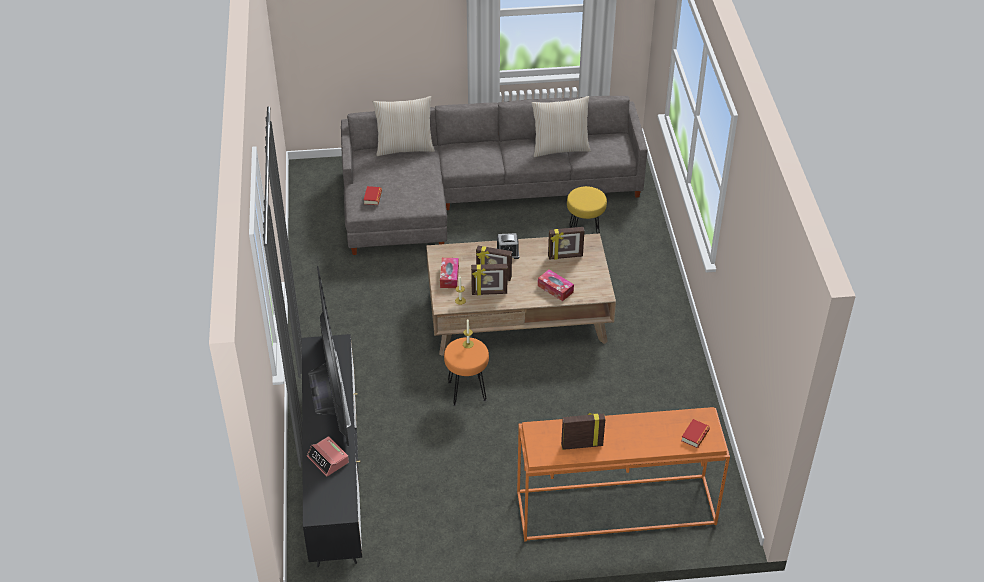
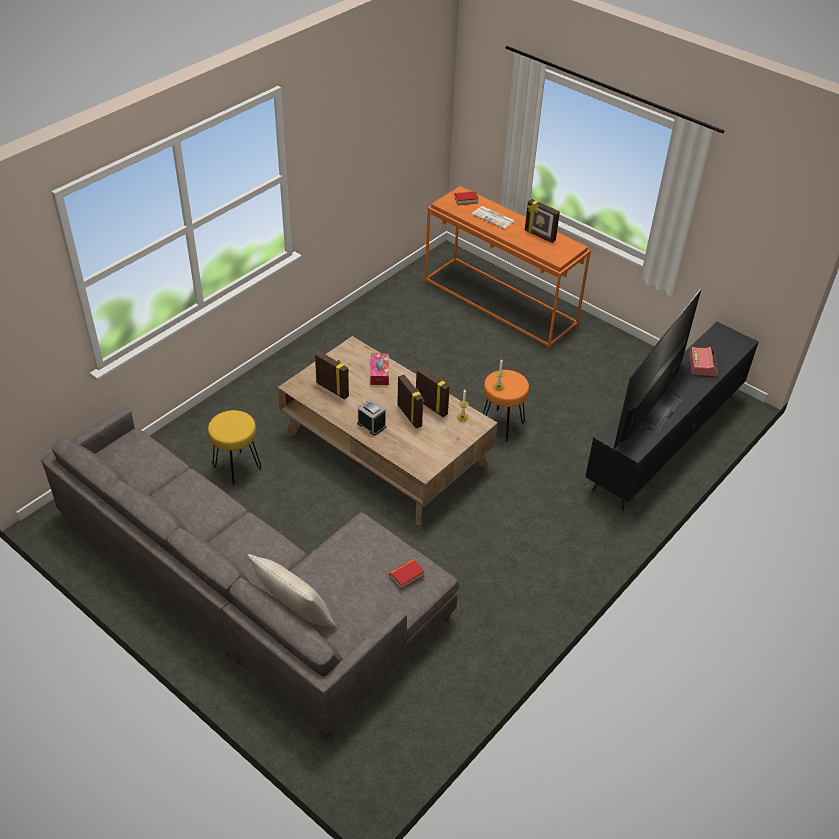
camera: 135 degrees left, 0 degrees up
tissue box [440,258,459,288] -> none
beige pillow [532,96,591,157] -> none
none -> newspaper [472,206,515,229]

